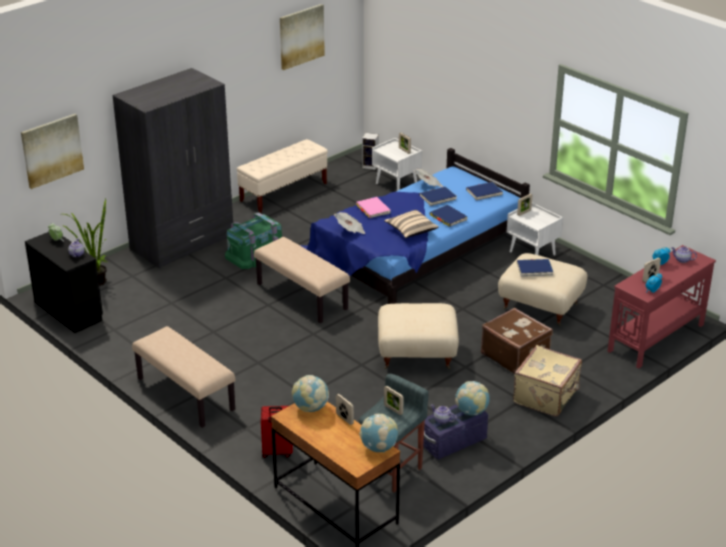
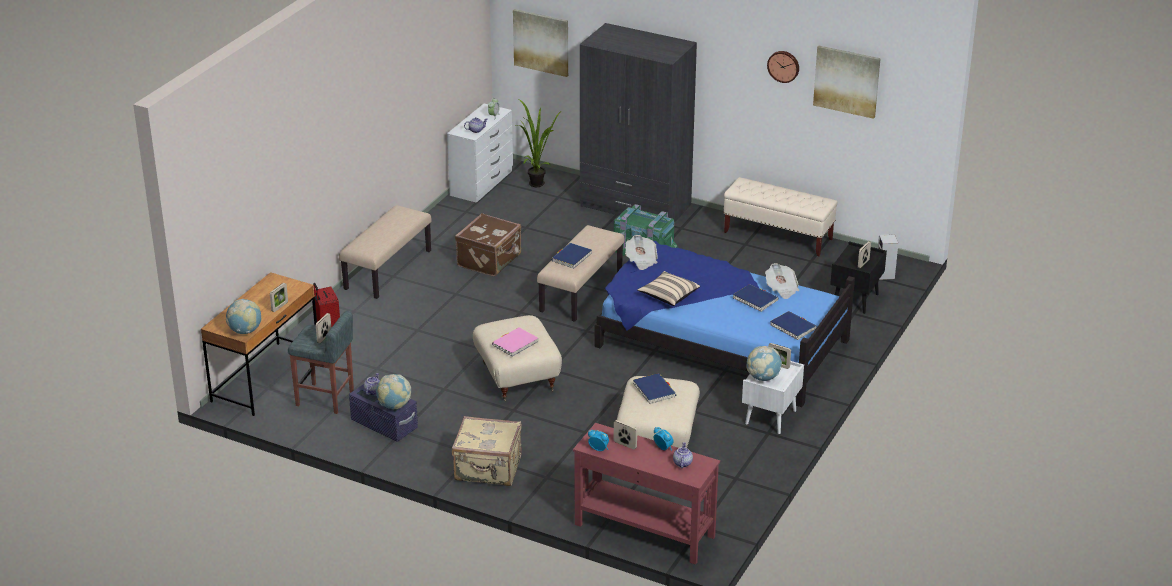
camera: 70 degrees right, 0 degrees up
black dresser [25,232,103,333] -> white dresser [447,104,513,203]
globe [292,375,329,412] -> globe moved to [747,346,782,381]
pink book [356,197,391,218] -> pink book moved to [492,327,538,357]
white nightstand [372,138,422,191] -> black nightstand [830,241,887,314]
blue book [429,205,468,227] -> blue book moved to [551,243,592,269]
brown suitcase [481,308,553,373] -> brown suitcase moved to [455,213,521,277]
none -> wall clock [767,51,799,83]

